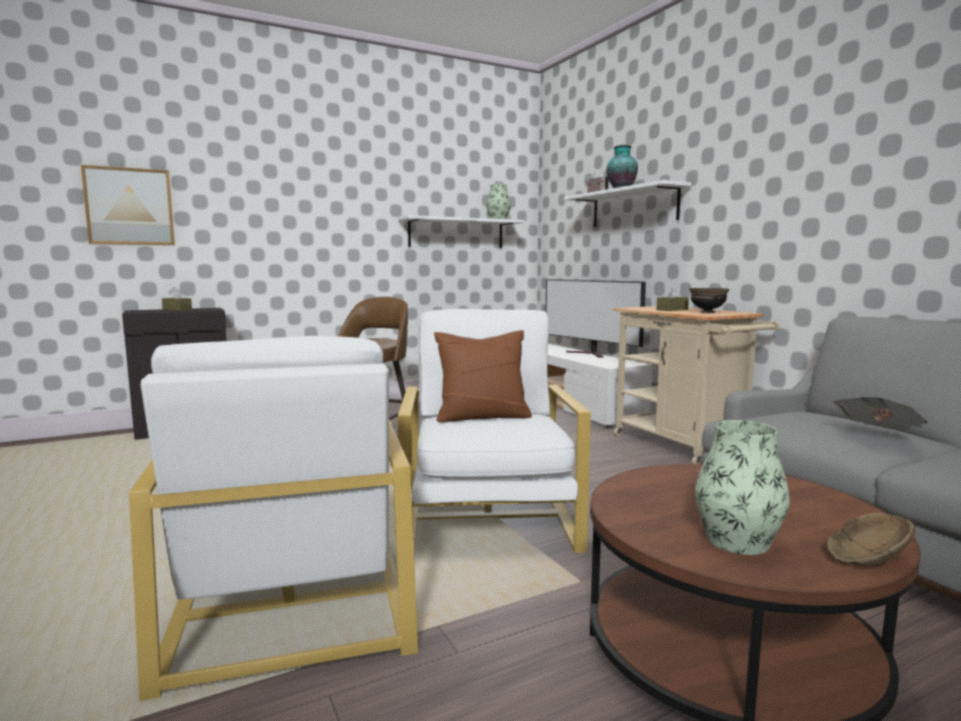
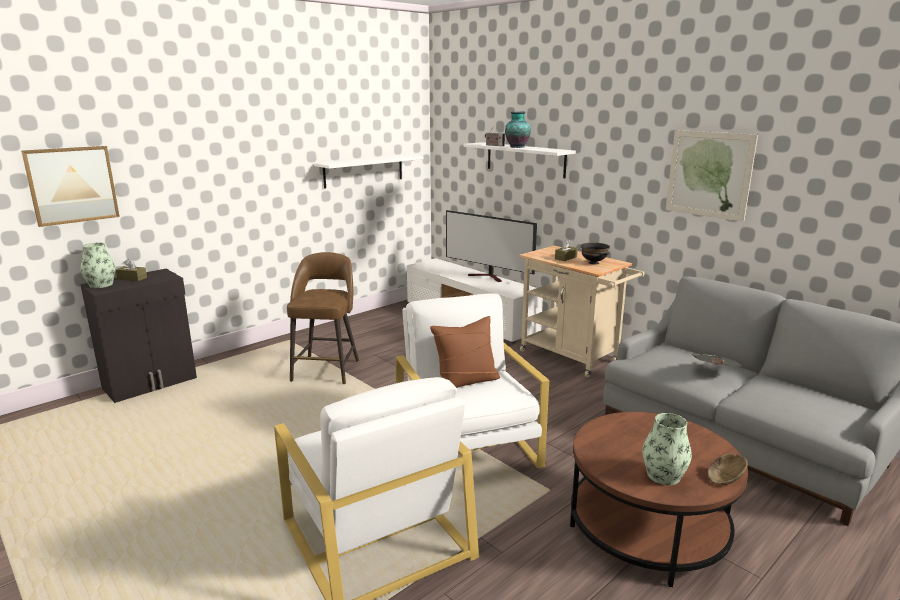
camera: 15 degrees left, 10 degrees up
vase [486,184,511,219] -> vase moved to [81,243,115,288]
none -> picture [666,130,758,222]

